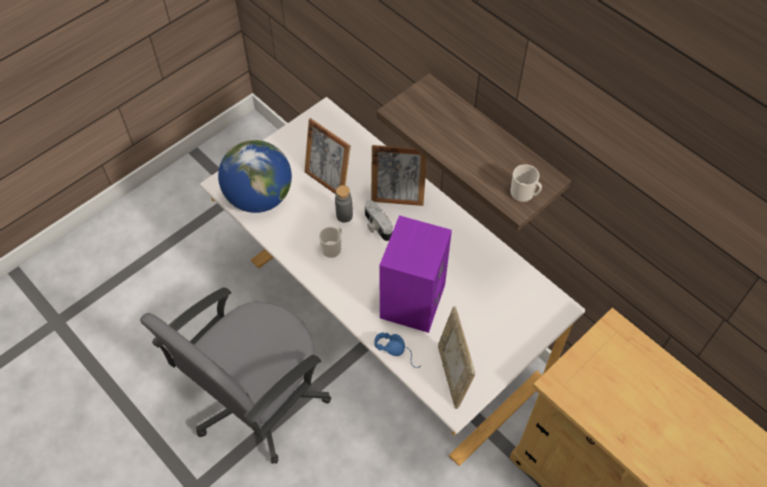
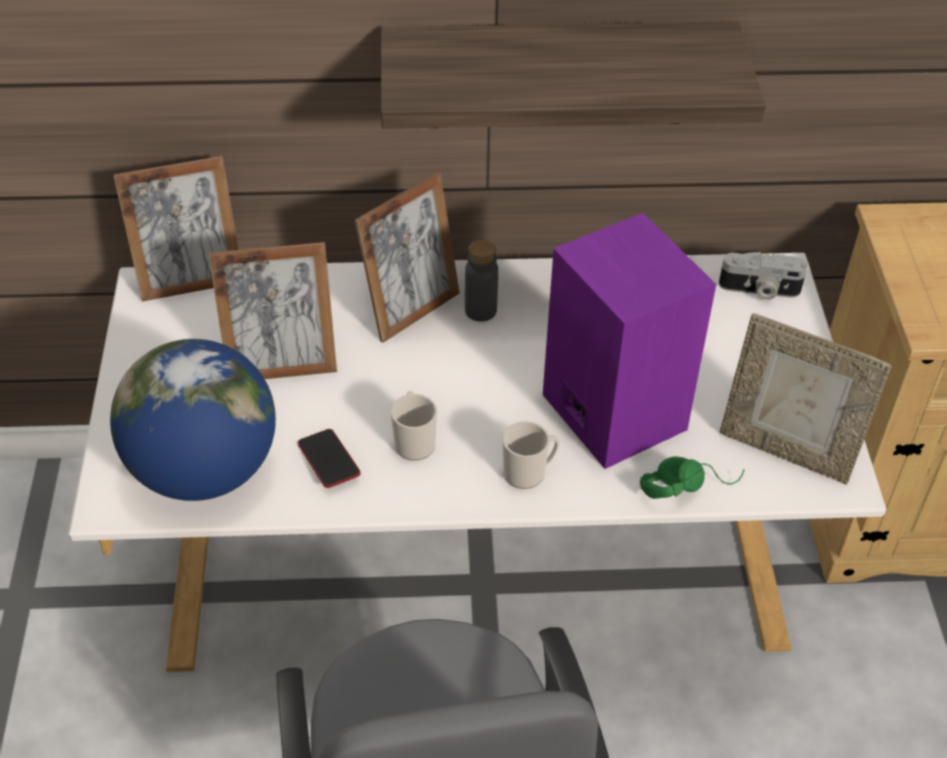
camera: 50 degrees left, 10 degrees down
grey bottle [335,185,353,223] -> grey bottle moved to [465,240,498,322]
camera [365,200,393,241] -> camera moved to [719,252,808,300]
blue headphones [374,333,422,368] -> green headphones [640,456,744,499]
mug [510,164,542,202] -> mug moved to [502,421,559,489]
none -> picture frame [113,156,239,302]
none -> phone [298,429,361,488]

